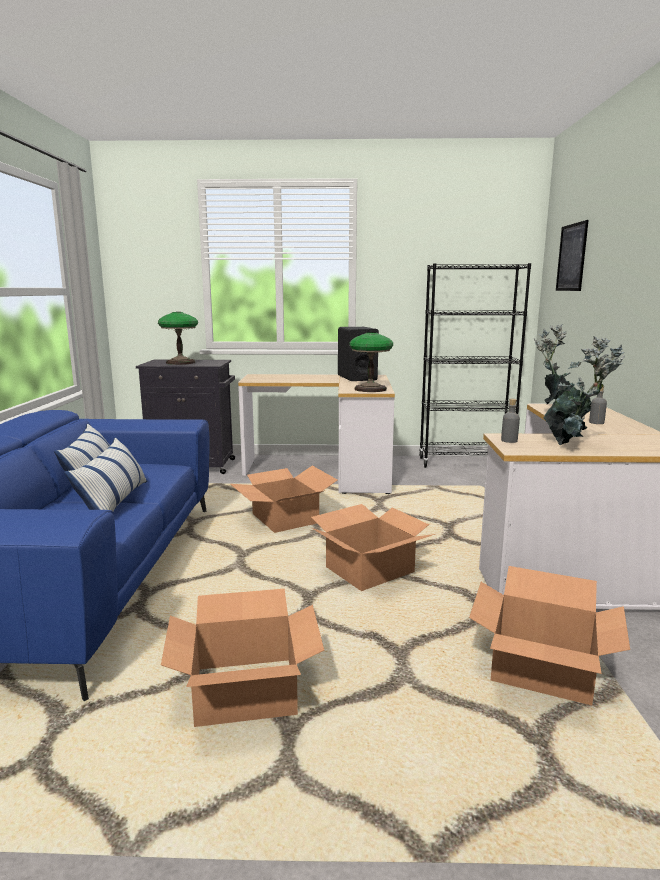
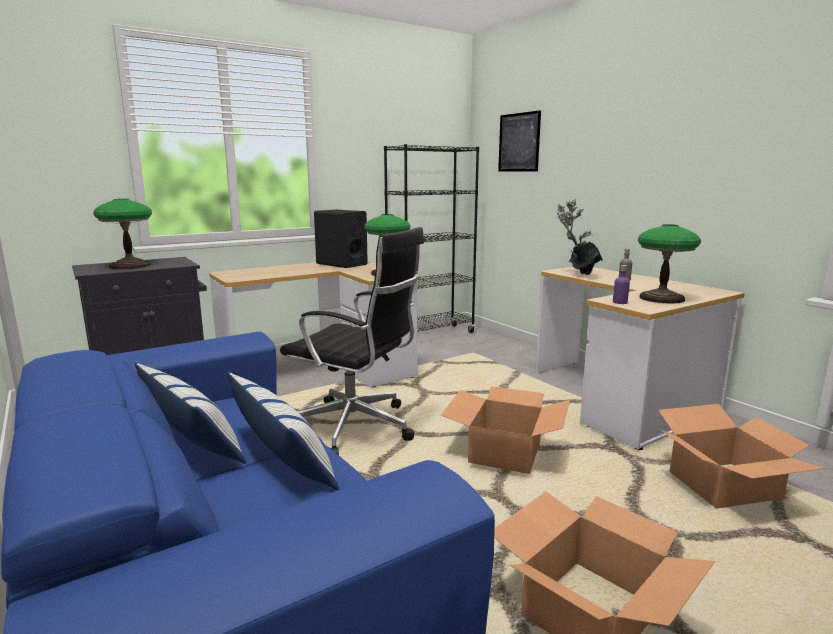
camera: 35 degrees left, 0 degrees up
cardboard box [230,466,337,533] -> black office chair [280,227,424,455]
grey bottle [501,399,520,443] -> purple bottle [613,265,630,304]
potted plant [543,336,625,445] -> table lamp [638,224,701,304]

